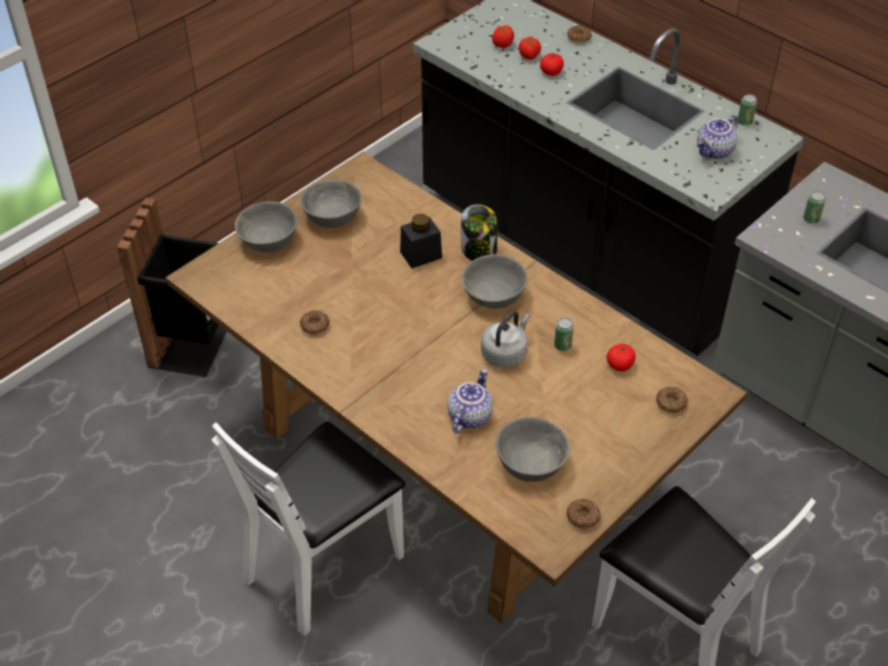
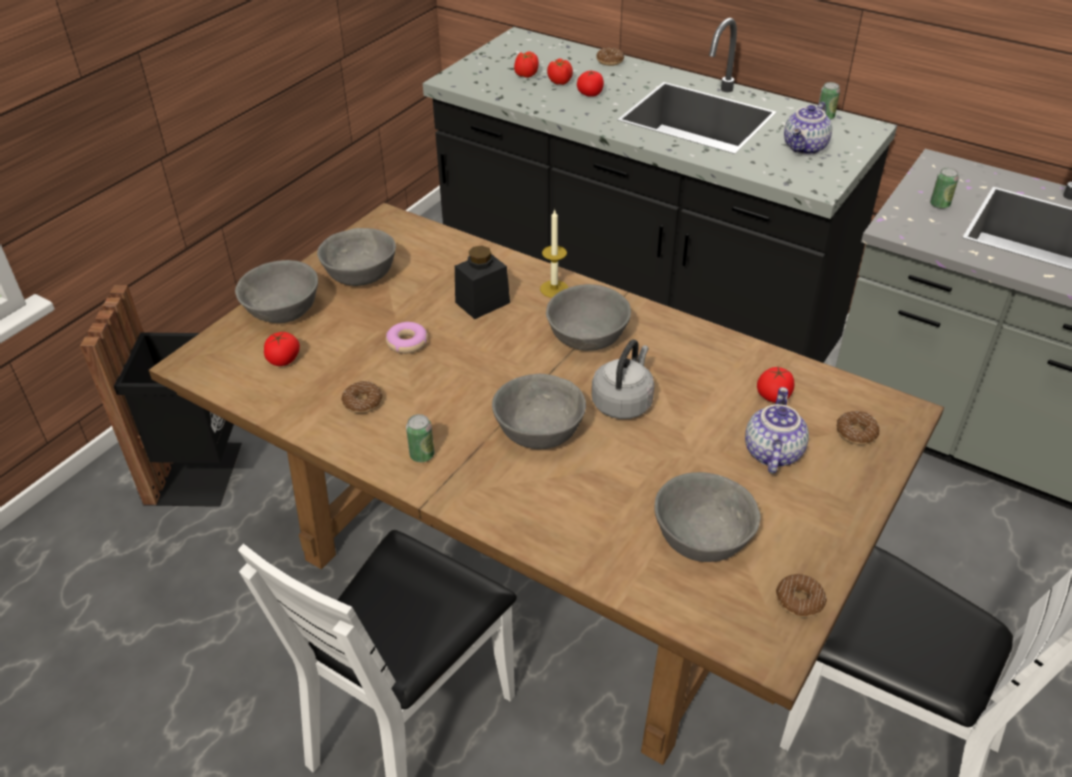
camera: 10 degrees left, 5 degrees down
teapot [447,369,493,433] -> teapot moved to [745,387,809,474]
jar [461,204,497,261] -> candle [540,209,568,298]
can [554,318,574,351] -> can moved to [406,414,434,462]
none -> tomato [264,332,300,366]
none -> donut [386,322,428,354]
none -> grey bowl [492,374,586,449]

